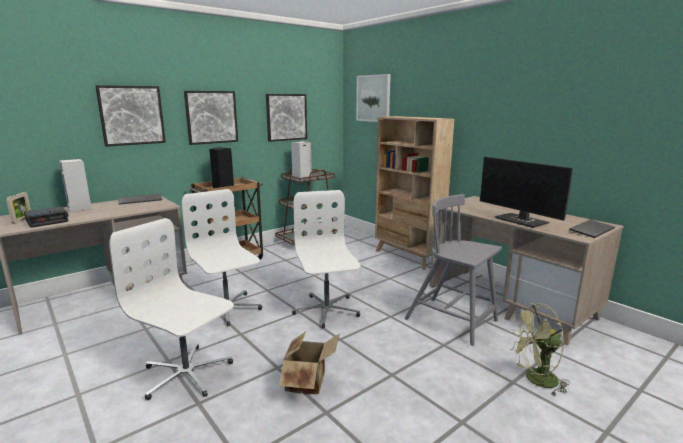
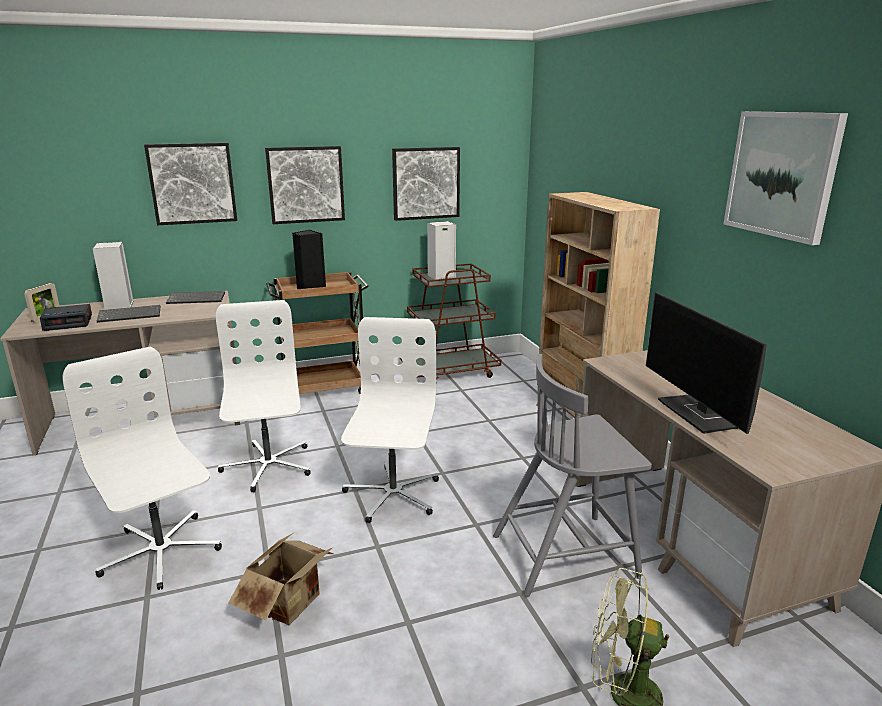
camera: 20 degrees right, 5 degrees up
picture [356,74,391,122] -> picture moved to [724,111,848,245]
grey chair [405,194,502,346] -> grey chair turned 75 degrees counterclockwise [493,354,652,597]
keyboard [569,219,615,238] -> keyboard moved to [97,305,161,323]

